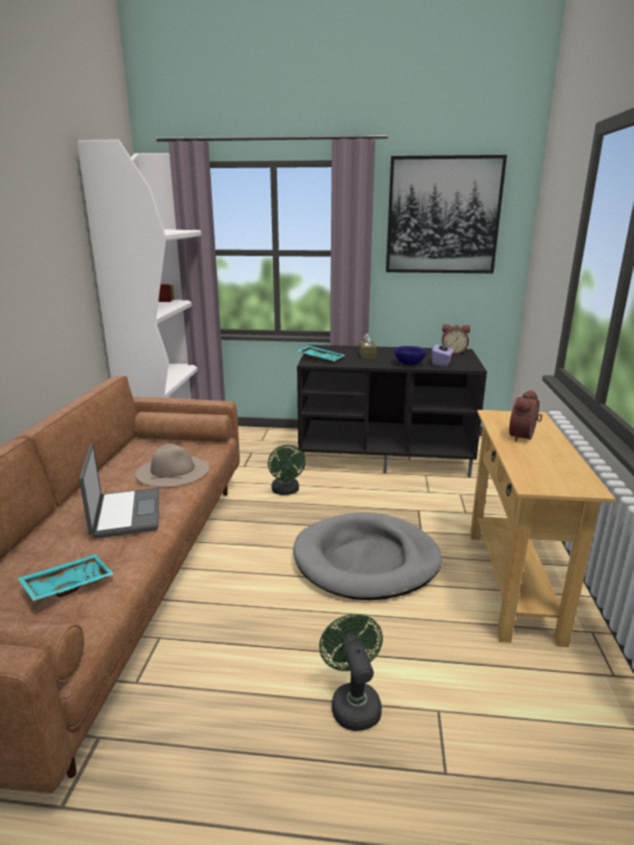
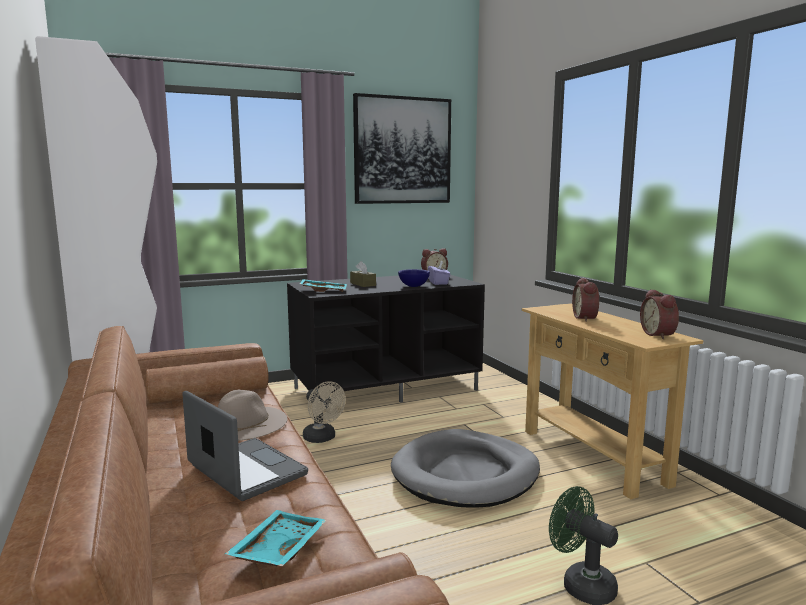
camera: 30 degrees left, 10 degrees down
green fan [268,445,306,495] -> beige fan [303,381,345,443]
none -> alarm clock [640,289,679,339]

